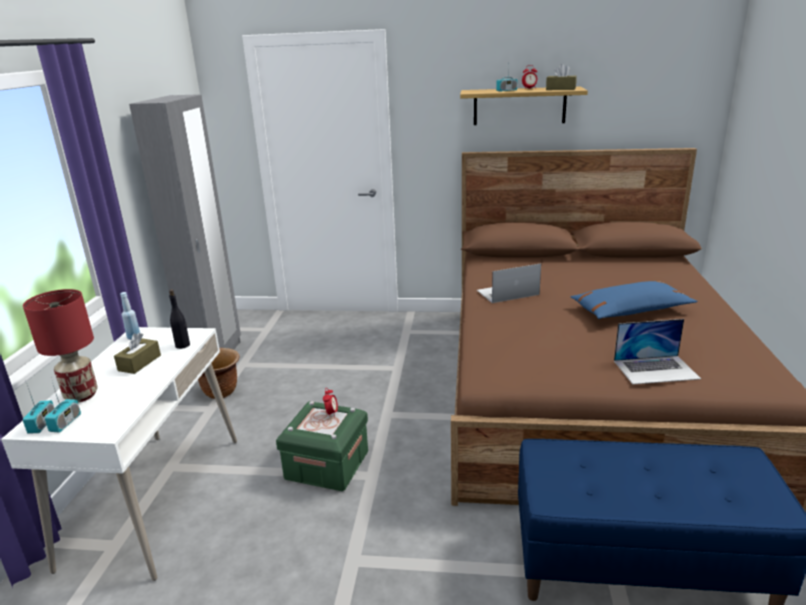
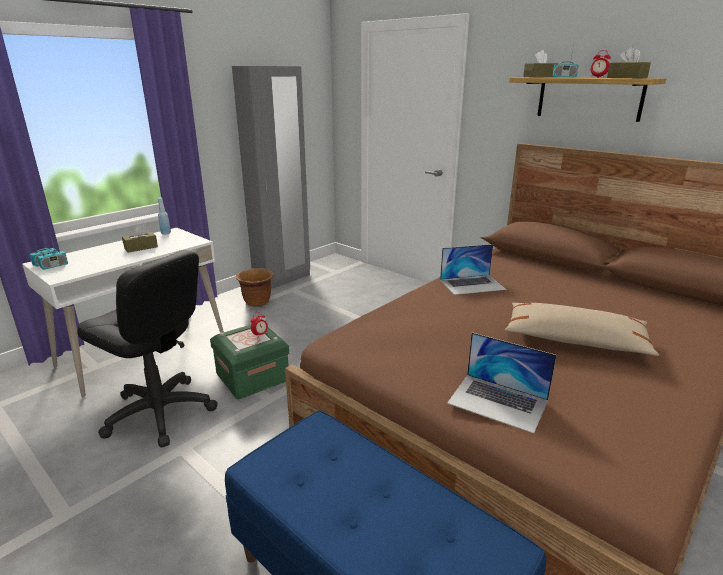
camera: 35 degrees right, 0 degrees up
red table lamp [23,289,98,402] -> none
black bottle [169,289,190,349] -> none
laptop [477,263,541,303] -> laptop turned 150 degrees clockwise [440,244,506,295]
blue pillow [571,281,697,319] -> beige pillow [505,303,659,356]
none -> black office chair [77,250,218,448]
none -> brown tissue box [523,50,558,77]

